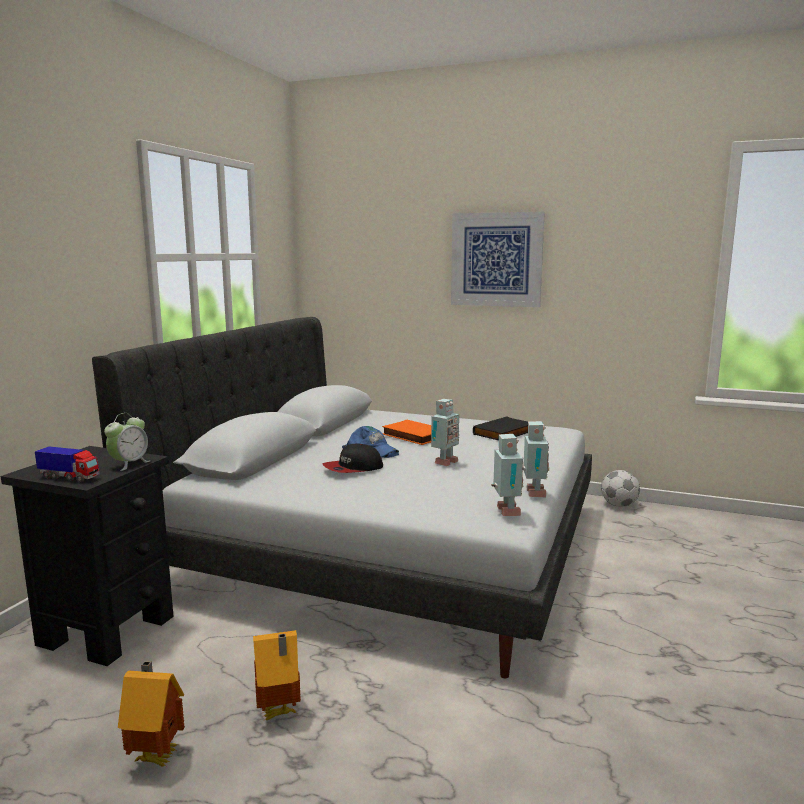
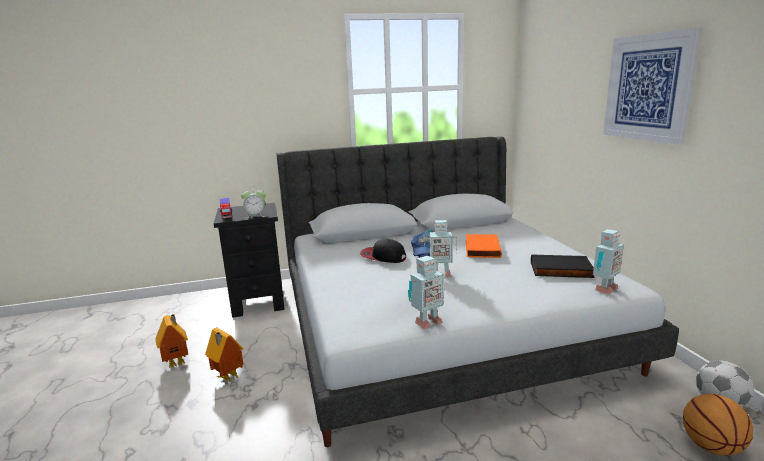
camera: 55 degrees right, 5 degrees up
toy robot [491,434,524,516] -> toy robot moved to [593,229,624,295]
none -> basketball [683,394,753,456]

